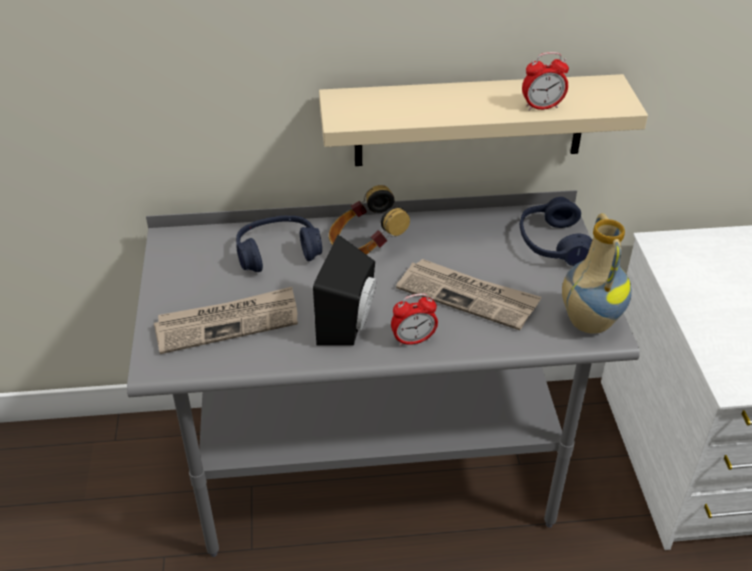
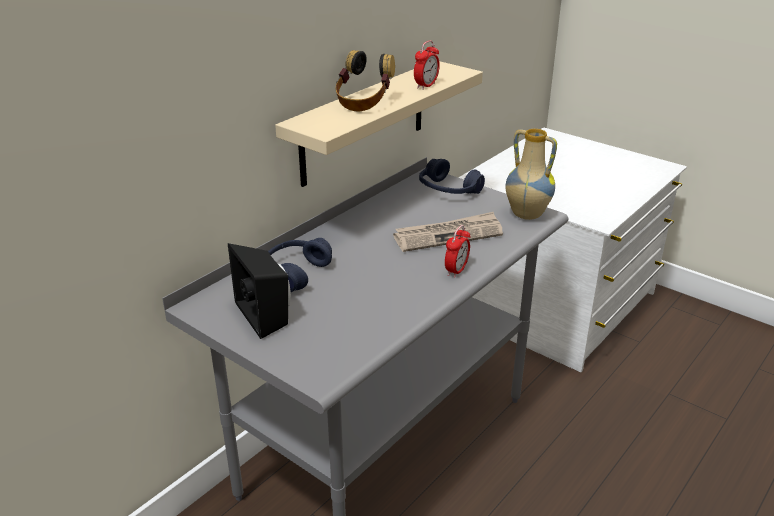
camera: 45 degrees left, 10 degrees down
newspaper [154,287,298,354] -> none
black speaker [313,235,376,345] -> black speaker moved to [228,243,291,339]
headphones [329,185,410,255] -> headphones moved to [336,50,395,111]

